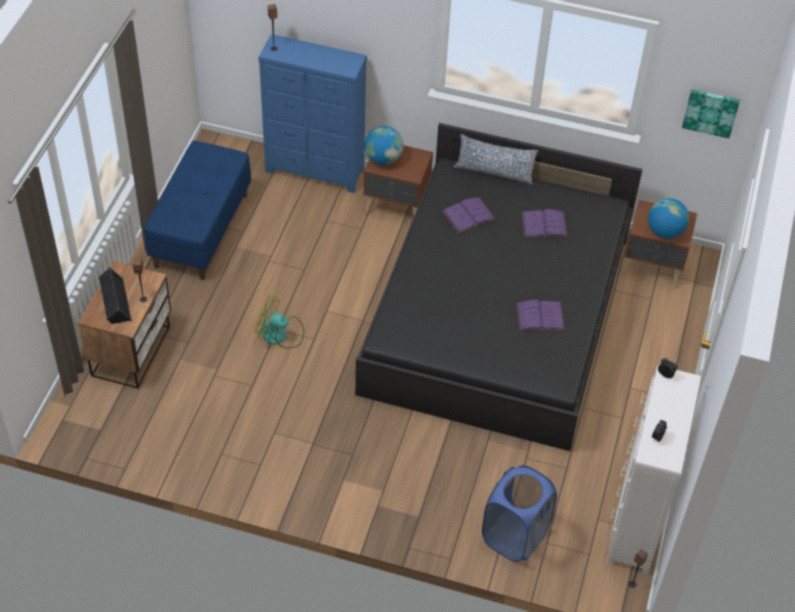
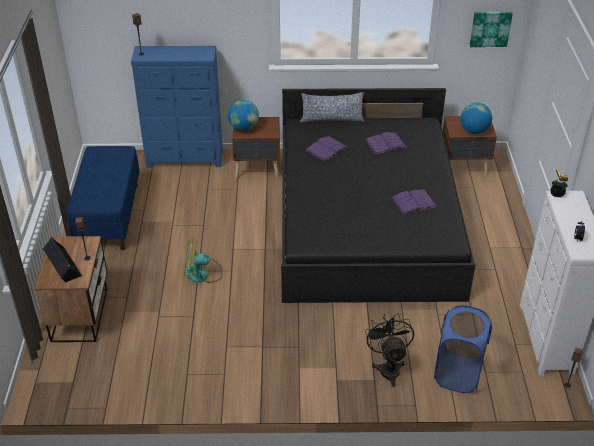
camera: 15 degrees left, 10 degrees down
none -> black fan [365,313,414,387]

